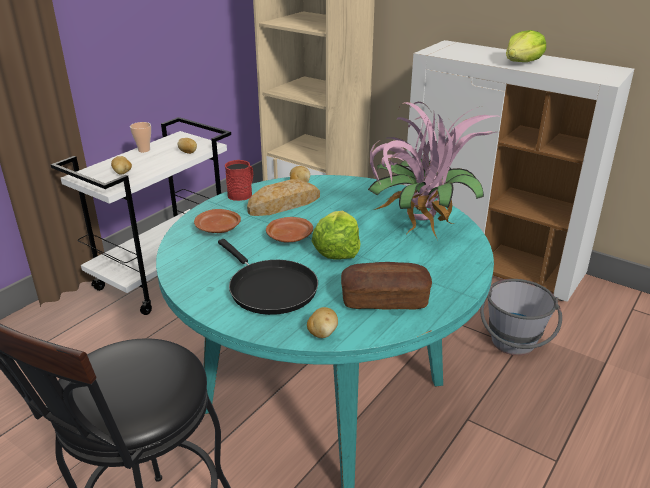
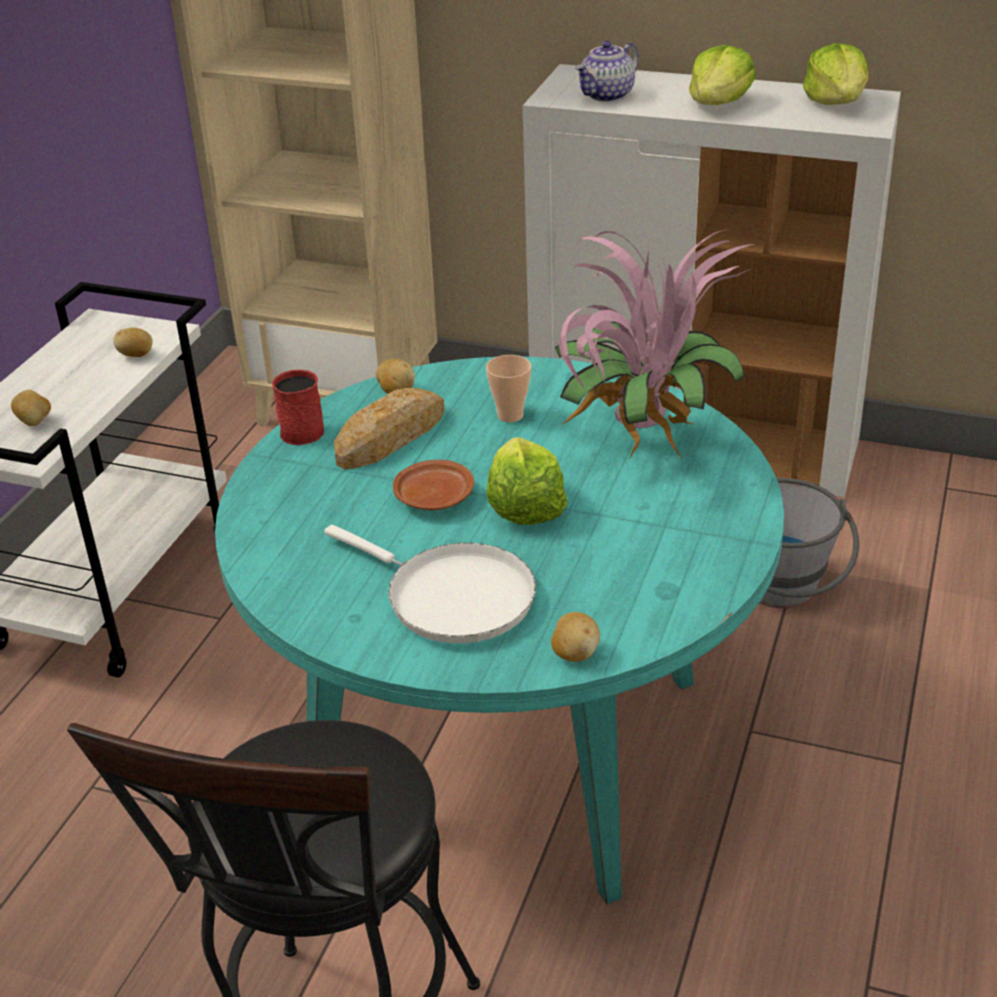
camera: 15 degrees left, 5 degrees up
cup [130,122,151,152] -> cup moved to [486,355,532,422]
brown plate [194,209,241,233] -> none
black frying pan [218,239,318,315] -> white frying pan [324,525,536,643]
bread [341,262,432,310] -> none
none -> teapot [575,41,639,102]
none -> lettuce [803,43,868,105]

